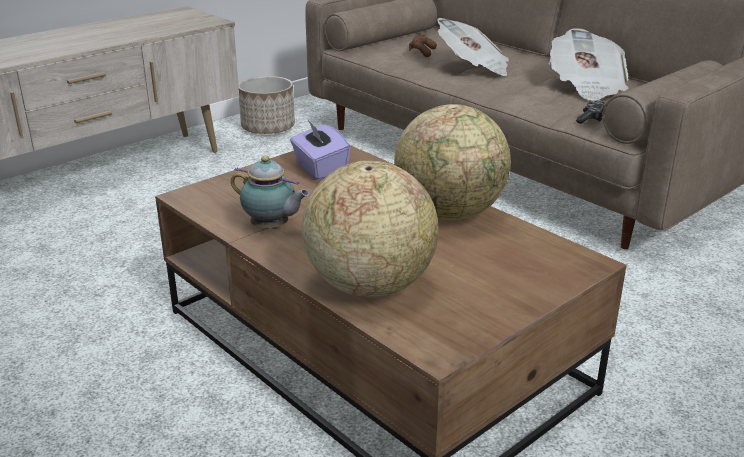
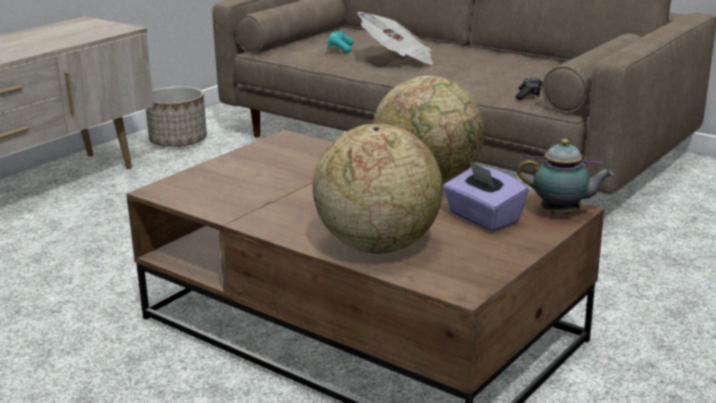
camera: 10 degrees left, 5 degrees down
teapot [231,156,309,229] -> teapot moved to [517,139,614,214]
purple tissue box [290,120,350,180] -> purple tissue box moved to [443,161,529,232]
brown game controller [409,34,437,57] -> turquoise game controller [327,30,354,53]
newspaper [549,28,629,101] -> none

